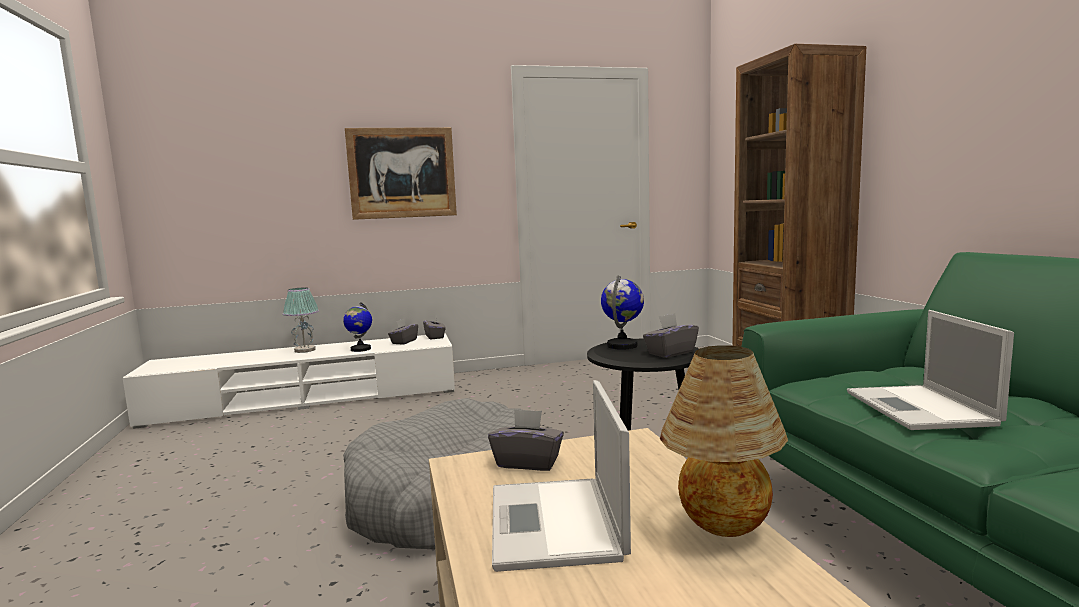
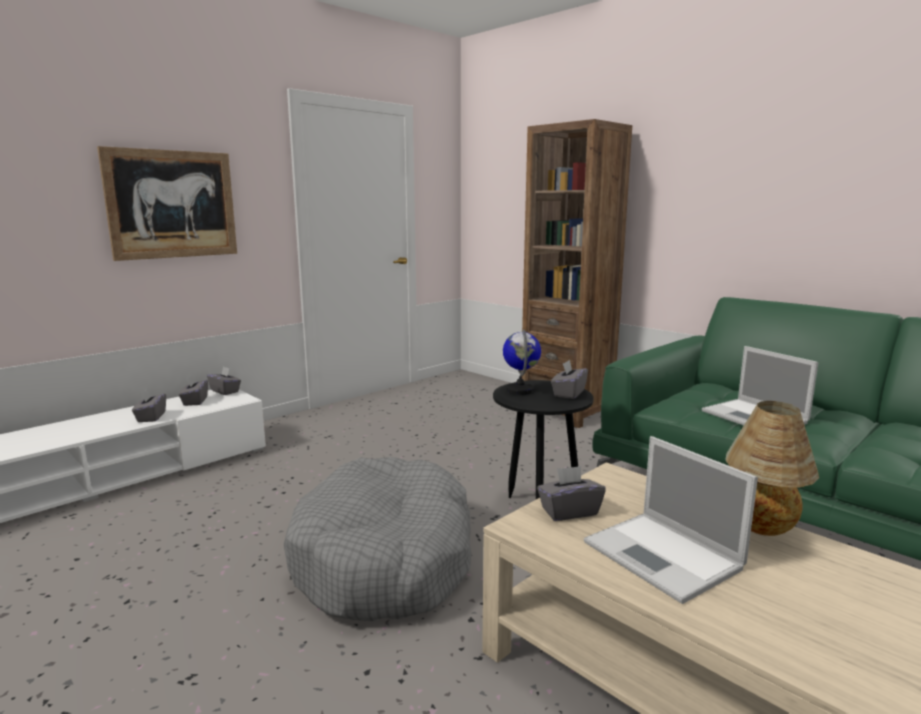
camera: 30 degrees left, 5 degrees up
table lamp [283,287,319,353] -> none
globe [343,302,372,352] -> grey tissue box [132,389,166,422]

